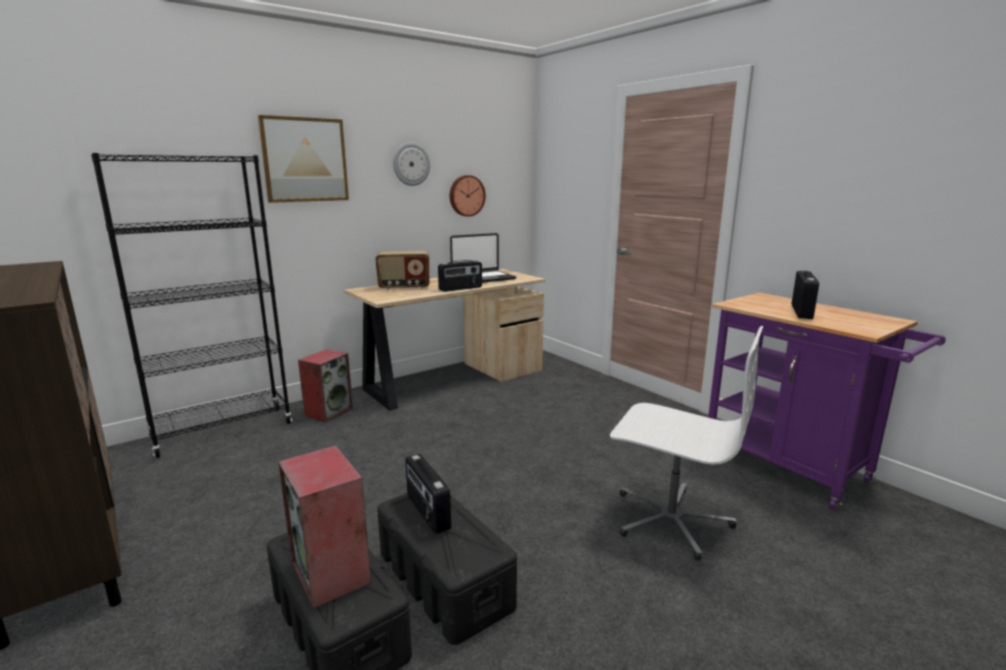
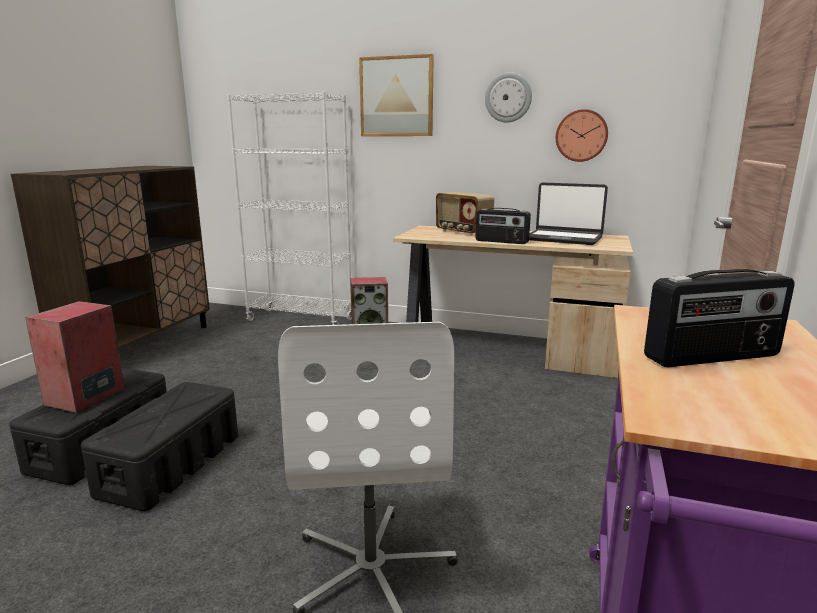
camera: 55 degrees right, 0 degrees up
black bookcase [91,153,292,458] -> white bookcase [227,92,352,325]
radio [405,454,451,534] -> none

